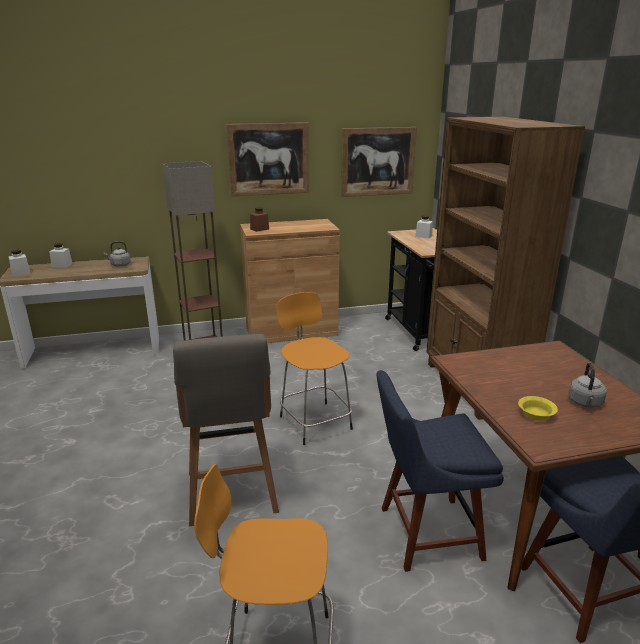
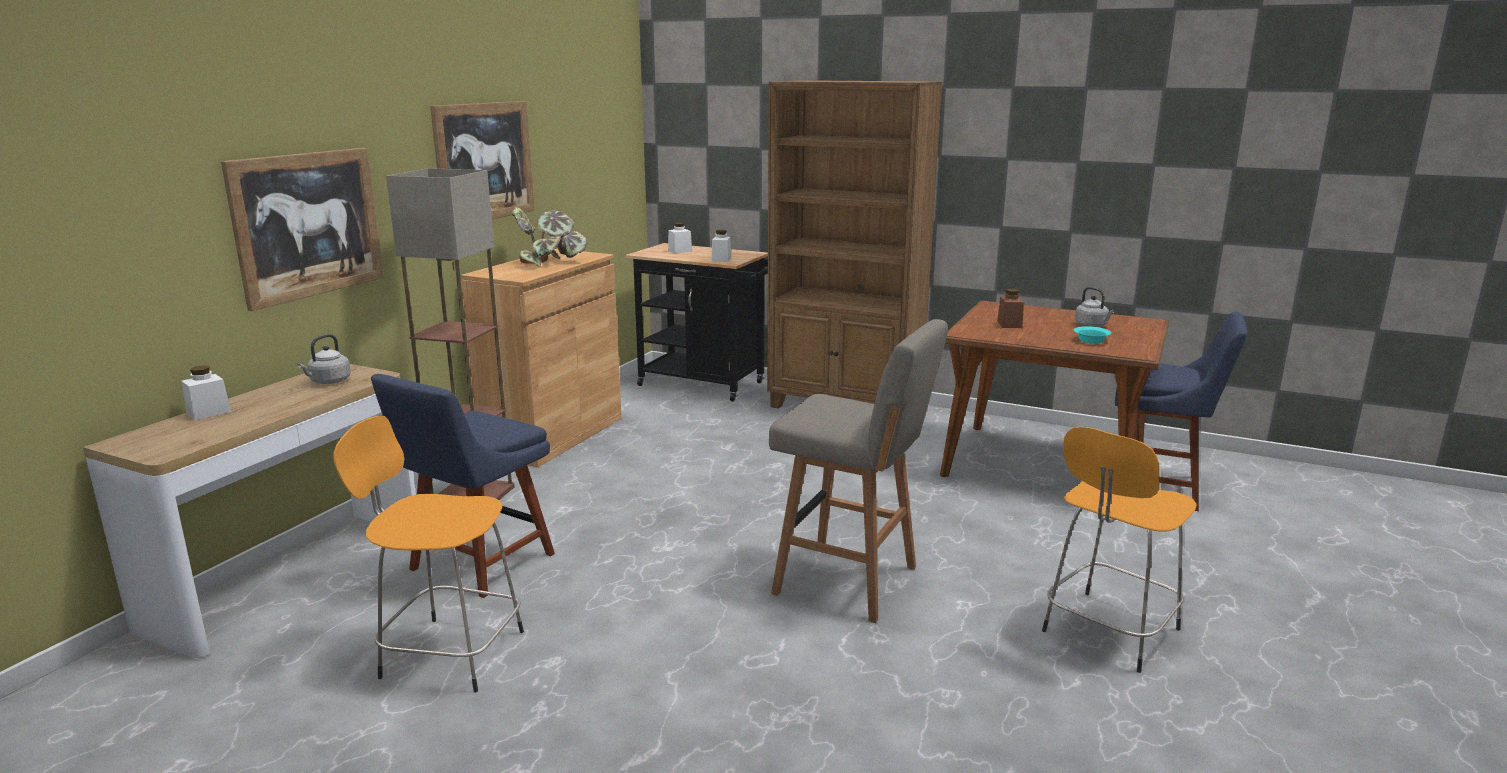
camera: 50 degrees left, 5 degrees down
white jar [9,250,30,276] -> white jar moved to [712,230,731,262]
brown jar [250,207,269,232] -> brown jar moved to [997,289,1024,328]
orange stool [276,292,353,445] -> orange stool moved to [333,416,524,693]
picture [341,127,417,197] -> picture moved to [221,148,384,311]
blue chair [377,370,504,572] -> blue chair moved to [371,374,555,598]
yellow bowl [518,396,558,421] -> turquoise bowl [1074,326,1111,344]
none -> potted plant [512,207,588,266]

